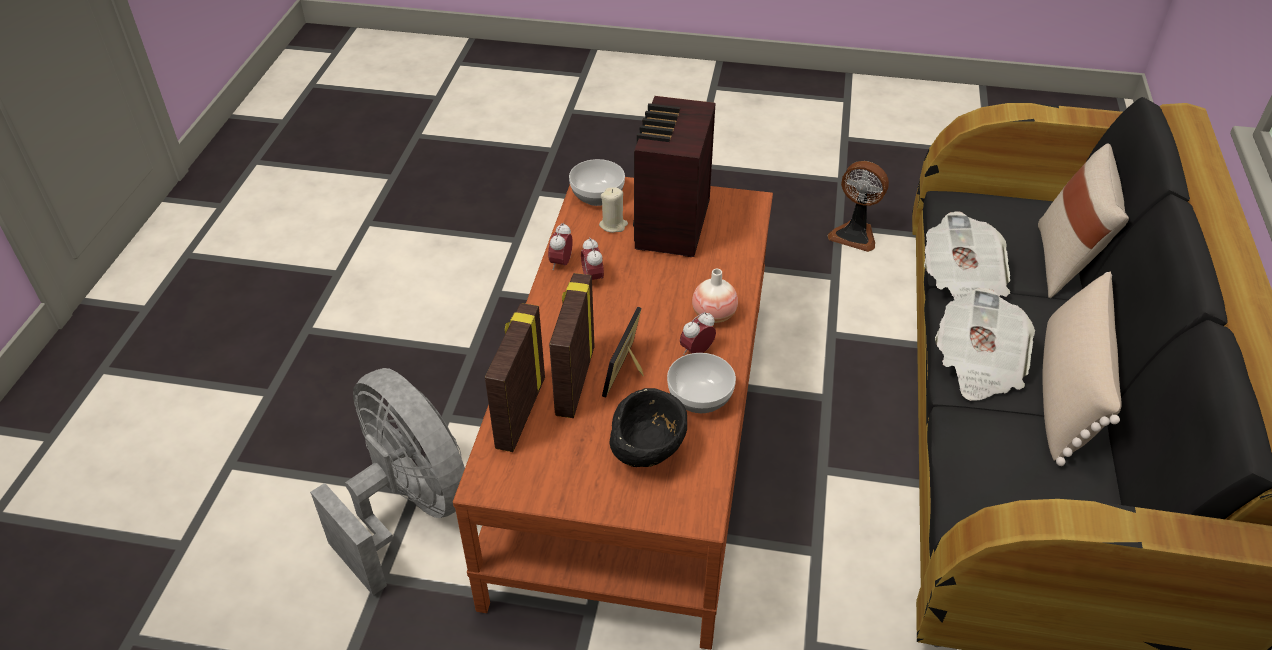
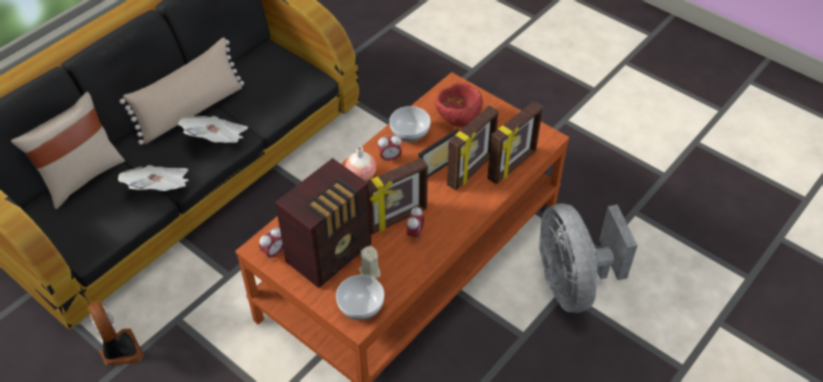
camera: 150 degrees left, 5 degrees up
alarm clock [548,223,573,270] -> alarm clock moved to [259,228,284,261]
black bowl [610,388,687,467] -> red bowl [435,82,483,127]
none -> picture frame [366,157,428,235]

